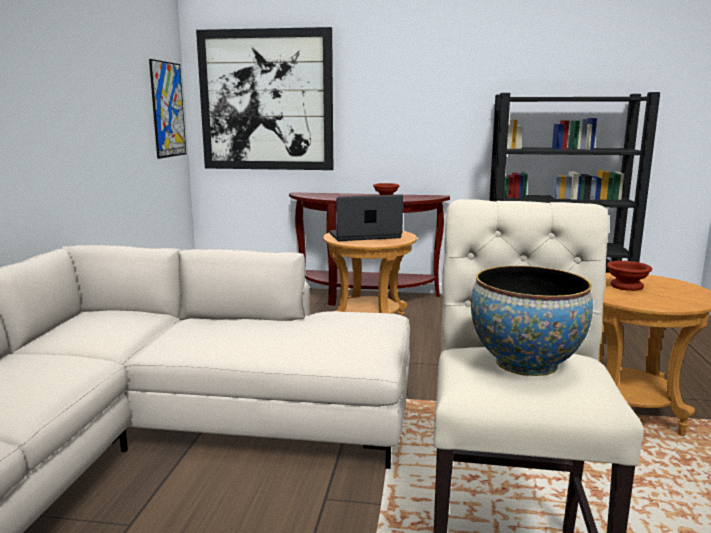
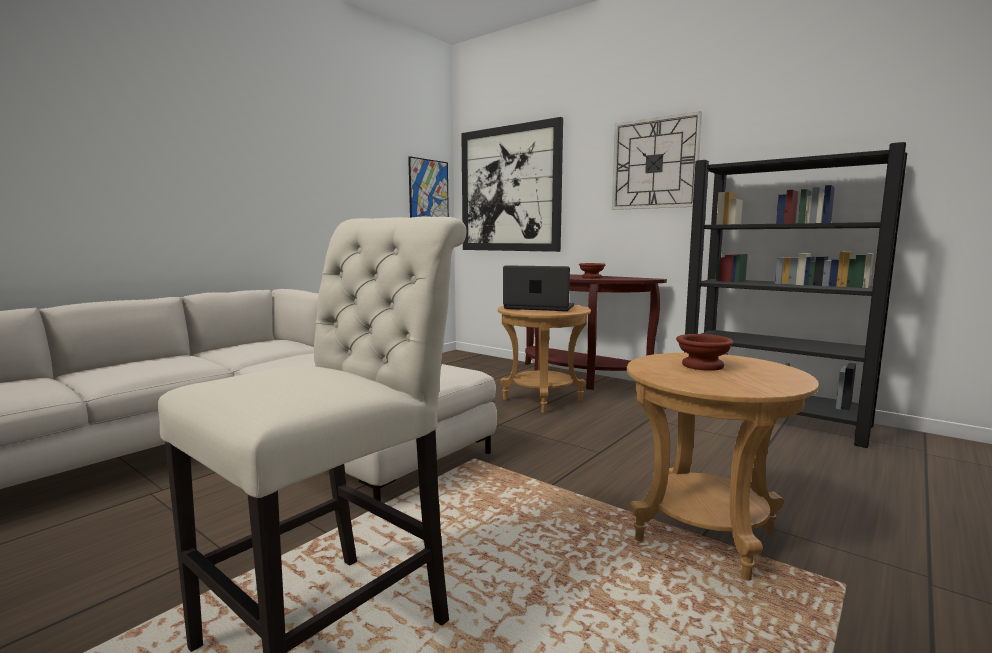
camera: 30 degrees right, 5 degrees down
bowl [471,266,593,376] -> none
none -> wall clock [612,111,702,210]

